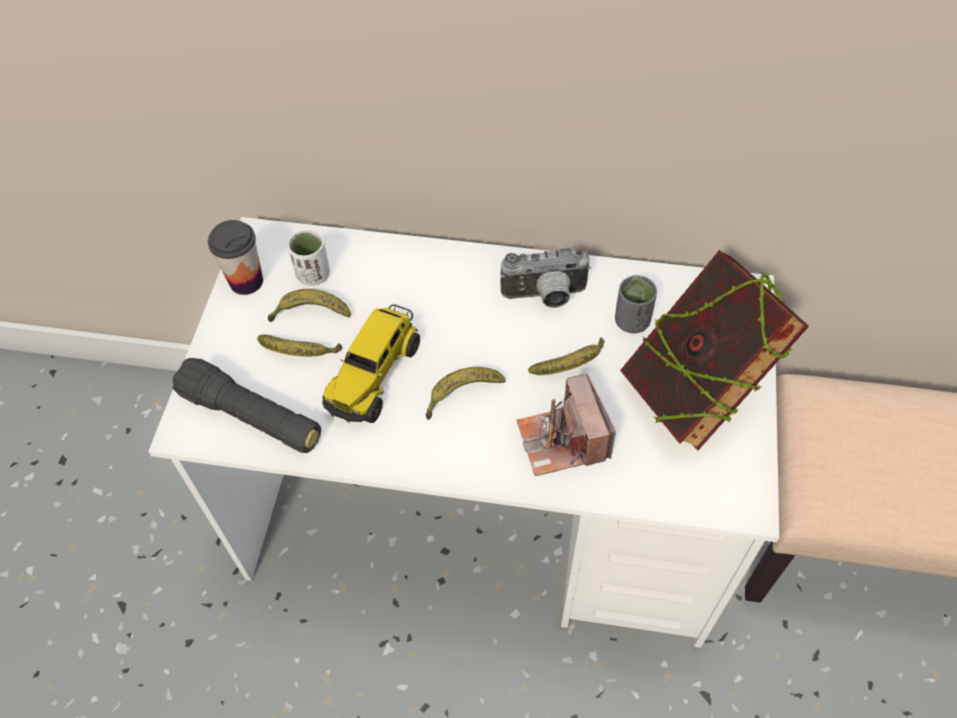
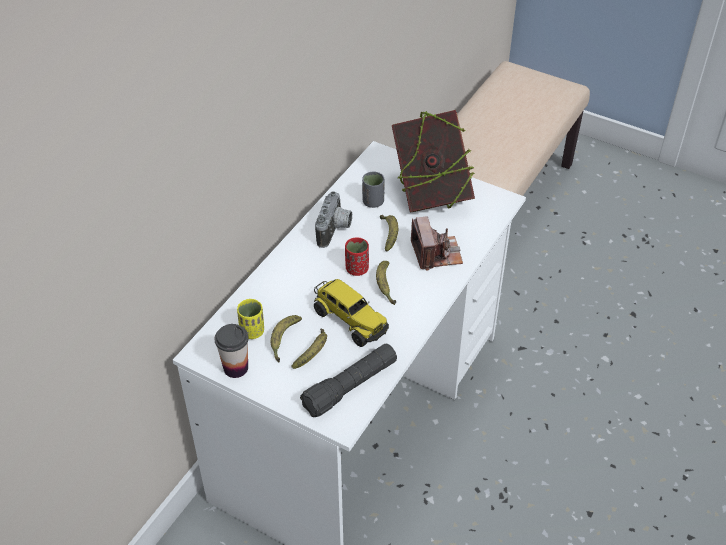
camera: 70 degrees left, 10 degrees down
white cup [287,229,330,286] -> yellow cup [237,299,264,339]
camera [517,374,615,476] -> camera turned 105 degrees counterclockwise [411,216,463,271]
none -> red cup [345,237,369,276]

